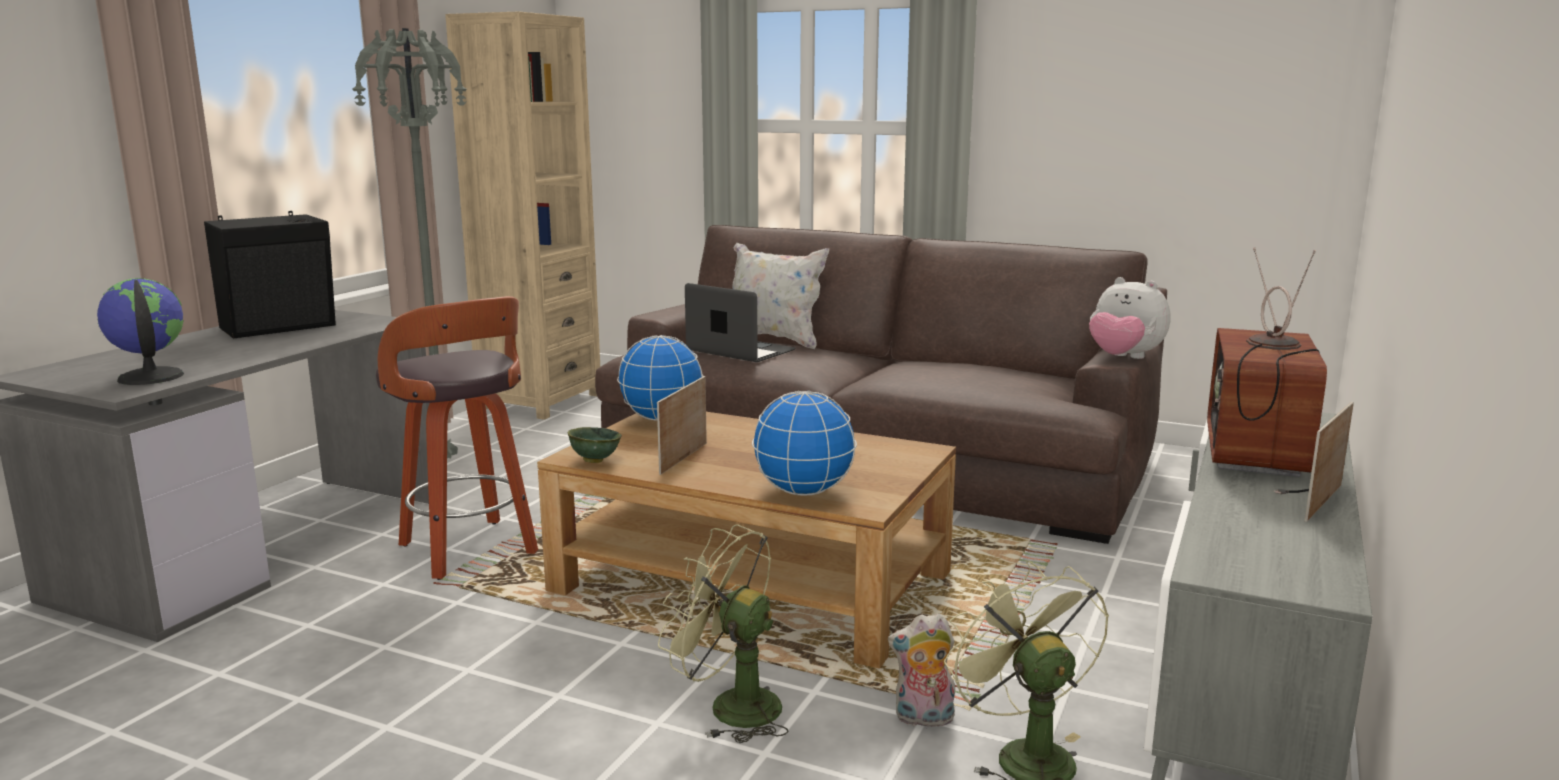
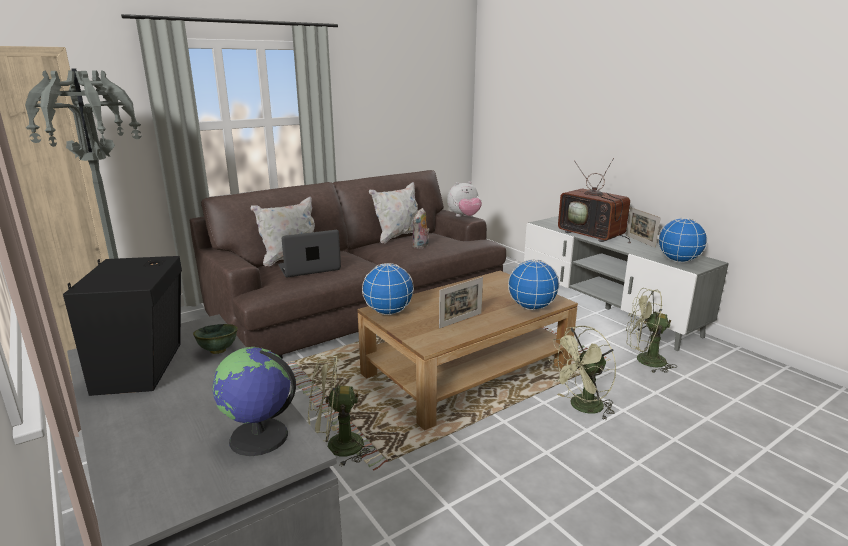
camera: 60 degrees left, 5 degrees up
stool [376,296,538,580] -> green fan [308,355,375,467]
green bowl [568,427,622,463] -> green bowl moved to [193,324,238,354]
picture frame [657,376,707,475] -> picture frame turned 90 degrees counterclockwise [439,277,483,328]
plush toy [888,613,955,727] -> plush toy moved to [412,208,429,249]
none -> white pillow [369,182,418,243]
none -> globe [658,218,708,262]

